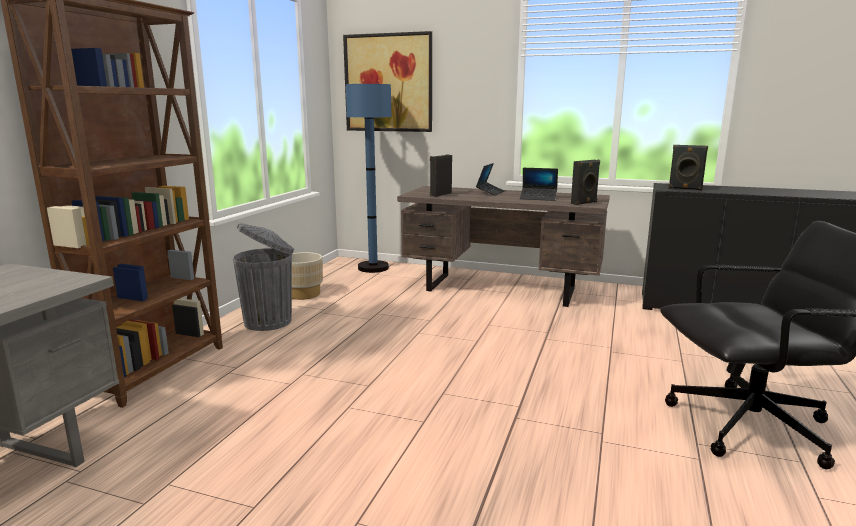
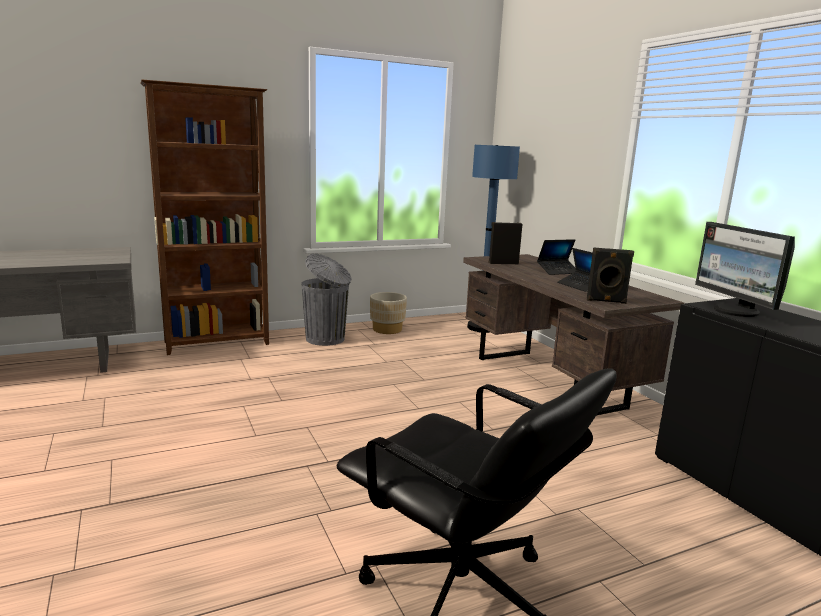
camera: 45 degrees right, 0 degrees up
picture [343,31,432,132] -> none
black speaker [668,145,708,190] -> monitor [695,222,795,317]

